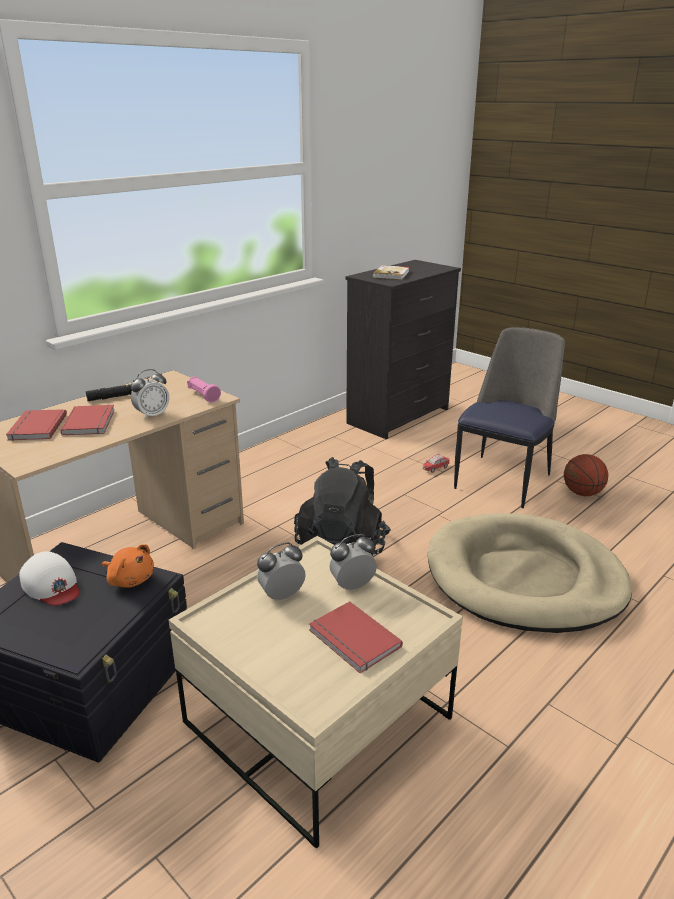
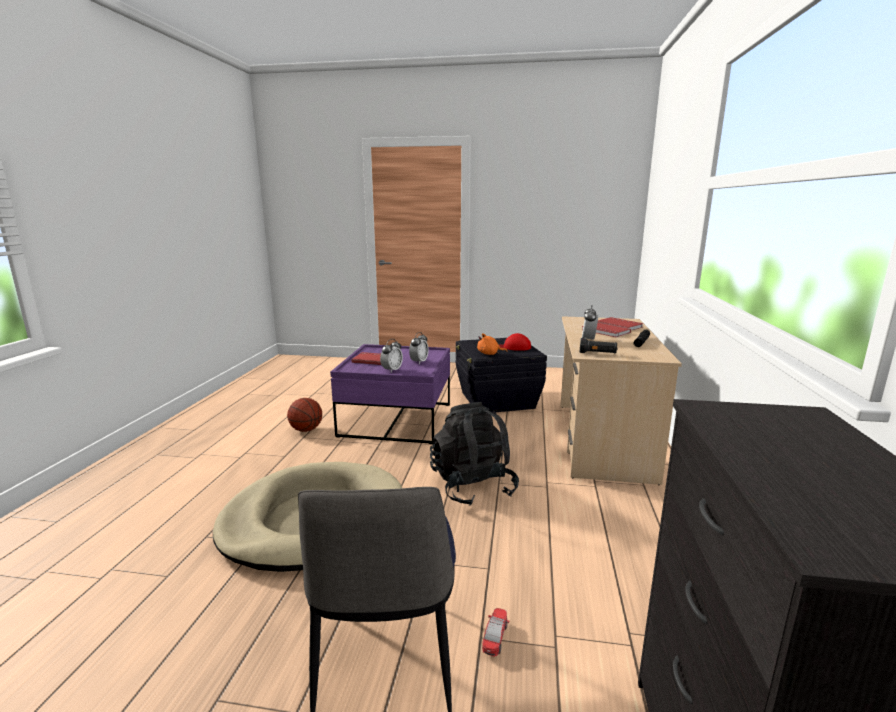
camera: 145 degrees right, 10 degrees down
white cap [19,551,80,606] -> red cap [498,333,531,351]
beige coffee table [169,536,463,849] -> purple coffee table [330,344,450,444]
pink flashlight [187,377,221,403] -> black flashlight [580,338,618,353]
book [372,265,409,280] -> none
basketball [564,454,608,496] -> basketball moved to [287,398,322,432]

